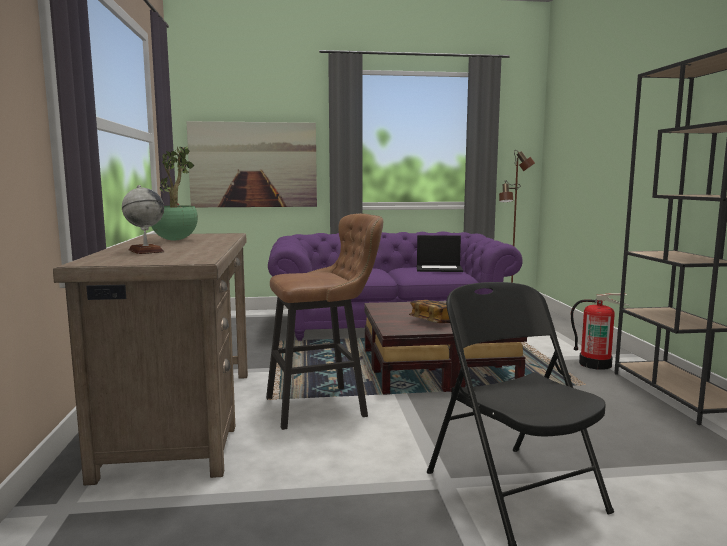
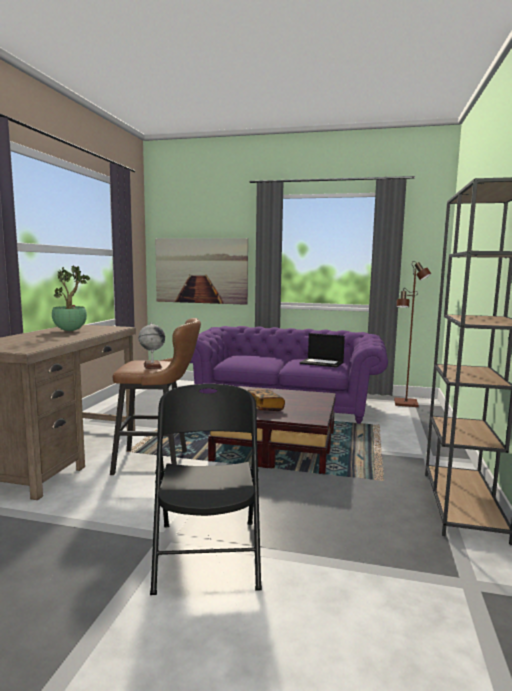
camera: 20 degrees right, 0 degrees up
globe [122,185,164,254] -> globe moved to [138,322,165,369]
fire extinguisher [571,293,630,370] -> none

